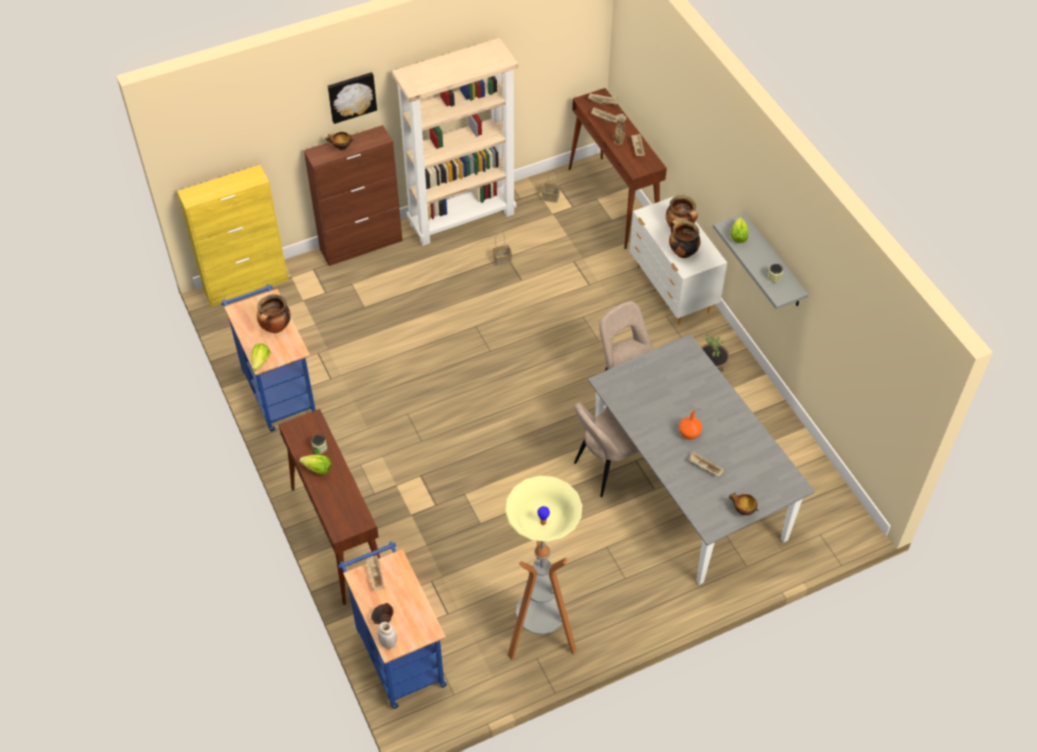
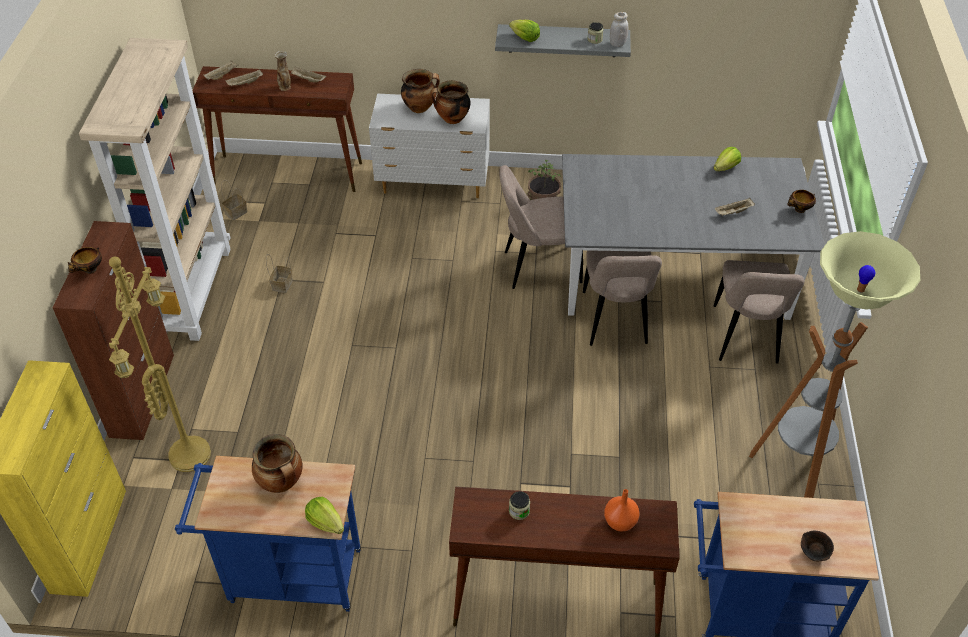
camera: 60 degrees left, 5 degrees down
lettuce [299,455,332,475] -> lettuce moved to [713,147,741,171]
picture [328,72,377,124] -> none
beige tray [366,555,384,590] -> none
white jar [378,622,397,649] -> white jar moved to [610,12,628,47]
orange vase [679,411,702,440] -> orange vase moved to [604,489,639,532]
none -> yellow floor lamp [109,257,211,472]
none -> beige chair [714,260,804,364]

